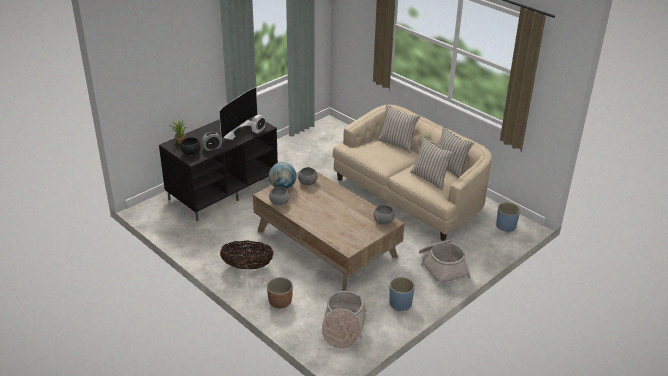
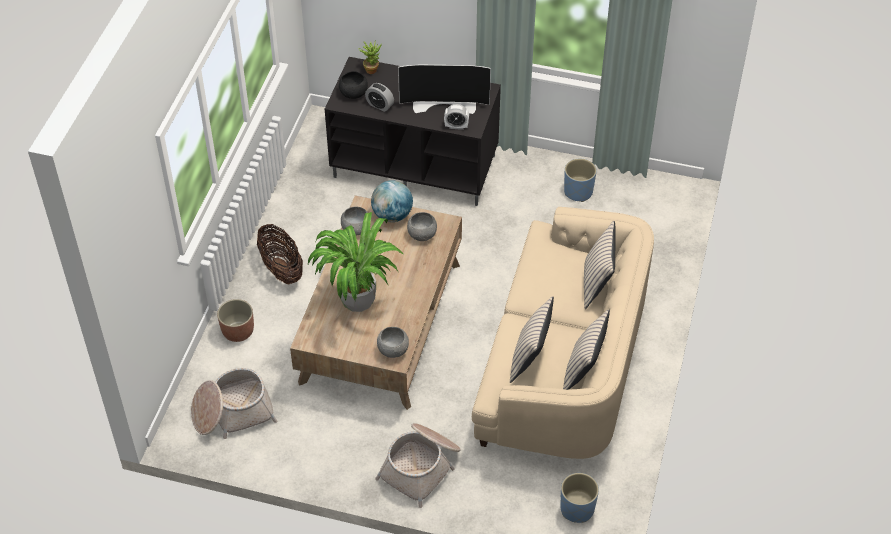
camera: 60 degrees right, 15 degrees up
blue planter [389,277,415,311] -> blue planter moved to [564,159,597,202]
none -> potted plant [308,212,404,312]

